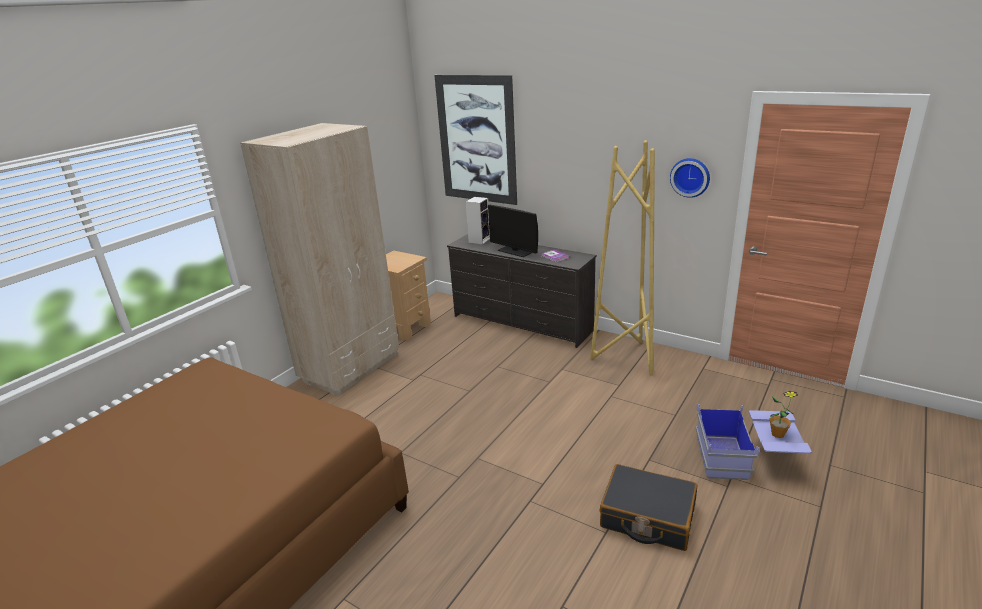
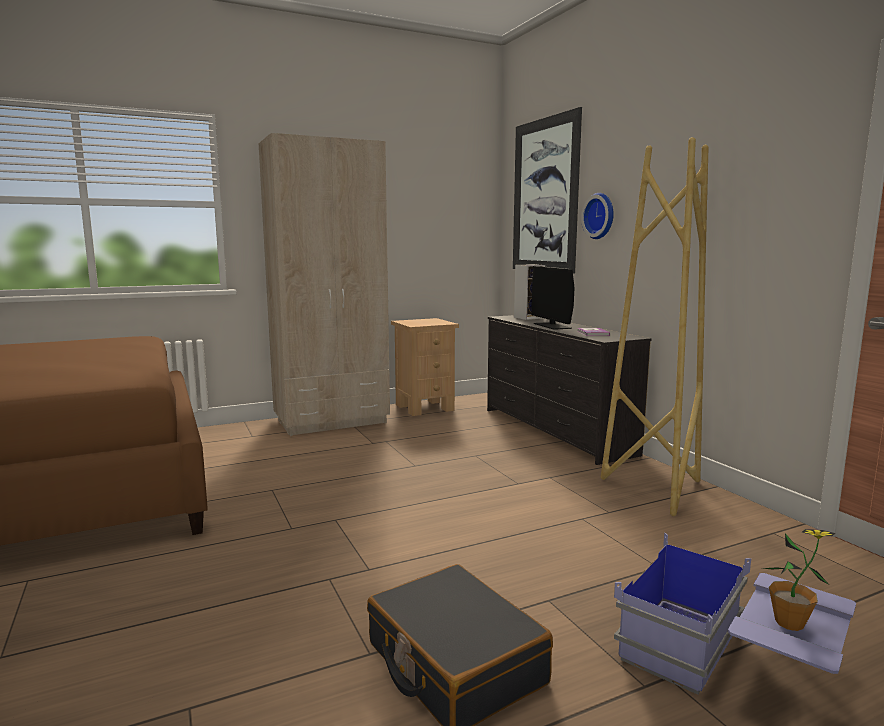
camera: 30 degrees right, 15 degrees down
wall clock [670,158,710,198] -> wall clock moved to [581,193,614,239]

